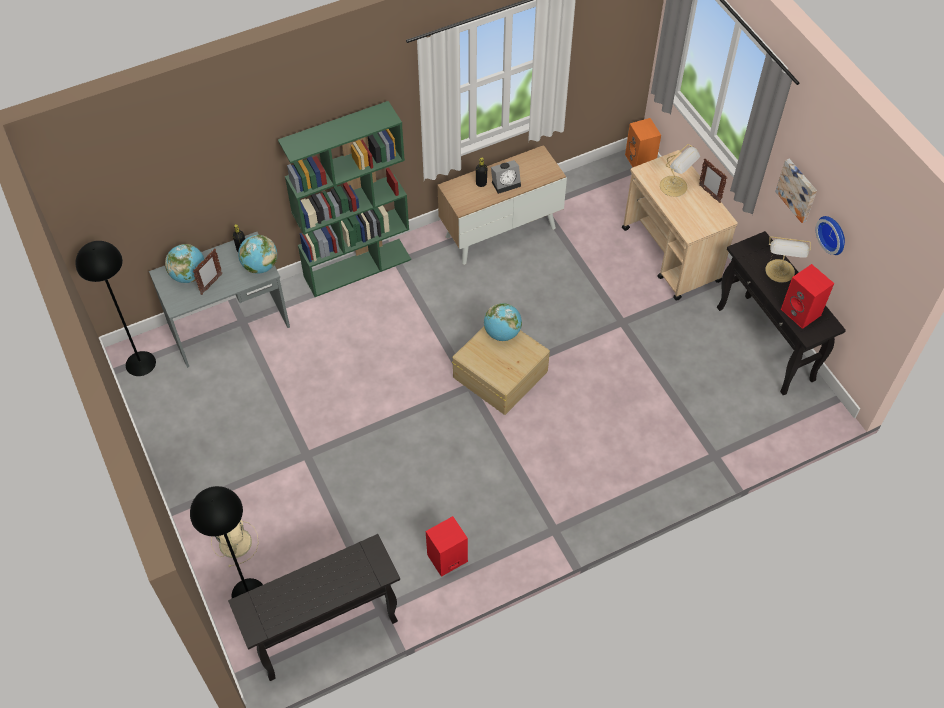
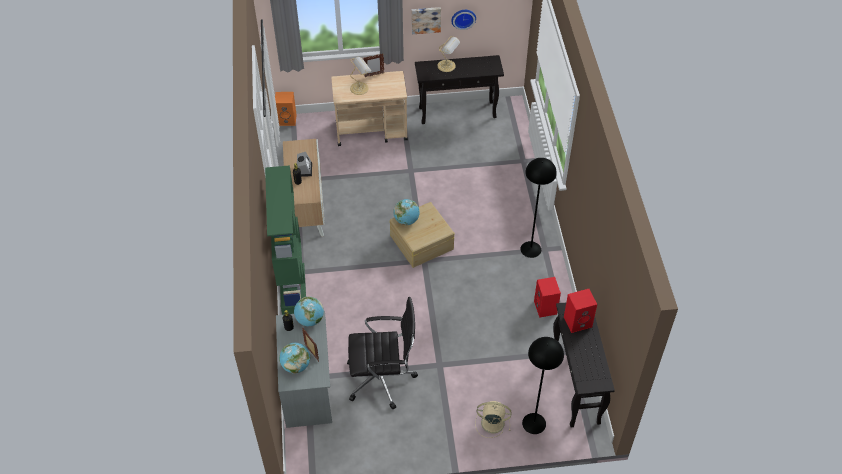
camera: 70 degrees left, 5 degrees down
black floor lamp [75,241,156,376] -> black floor lamp moved to [520,158,557,258]
red speaker [781,264,834,329] -> red speaker moved to [564,289,597,333]
none -> black office chair [347,297,418,410]

